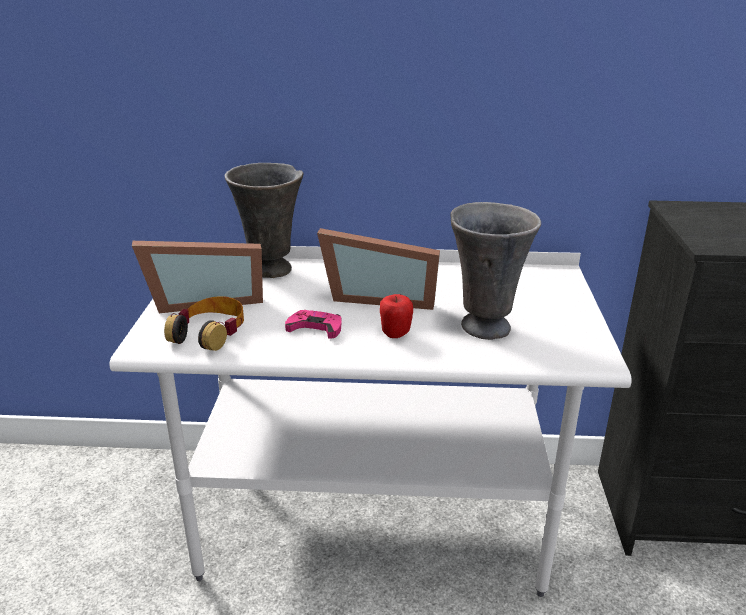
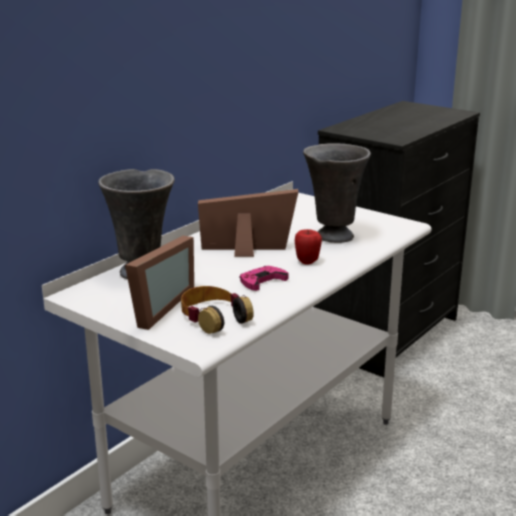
camera: 55 degrees left, 5 degrees down
picture frame [317,228,440,310] -> picture frame turned 135 degrees counterclockwise [198,189,298,257]

